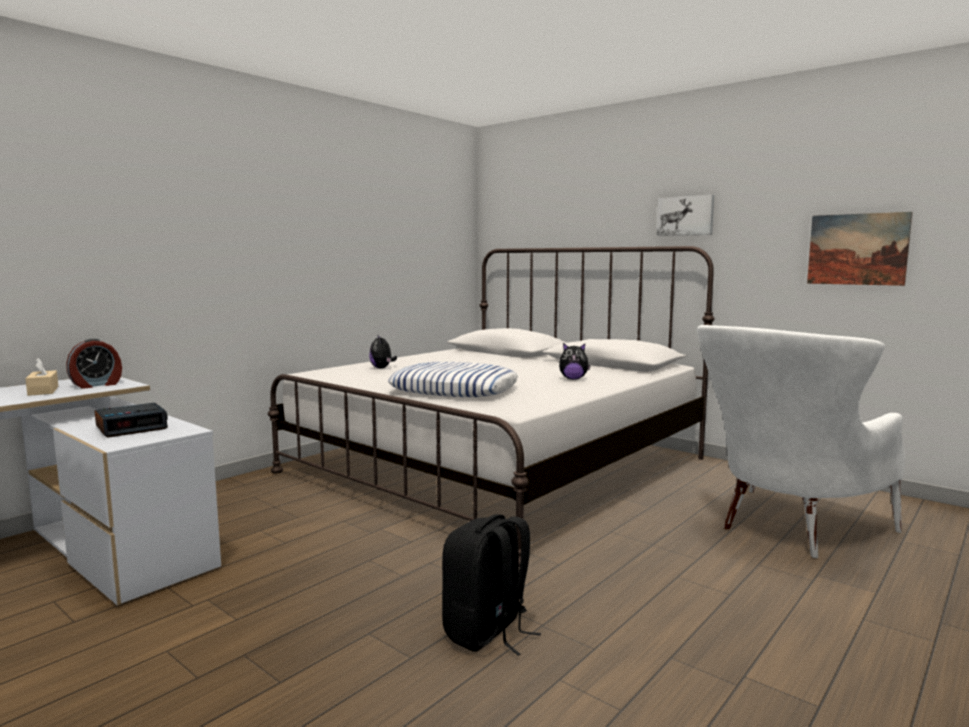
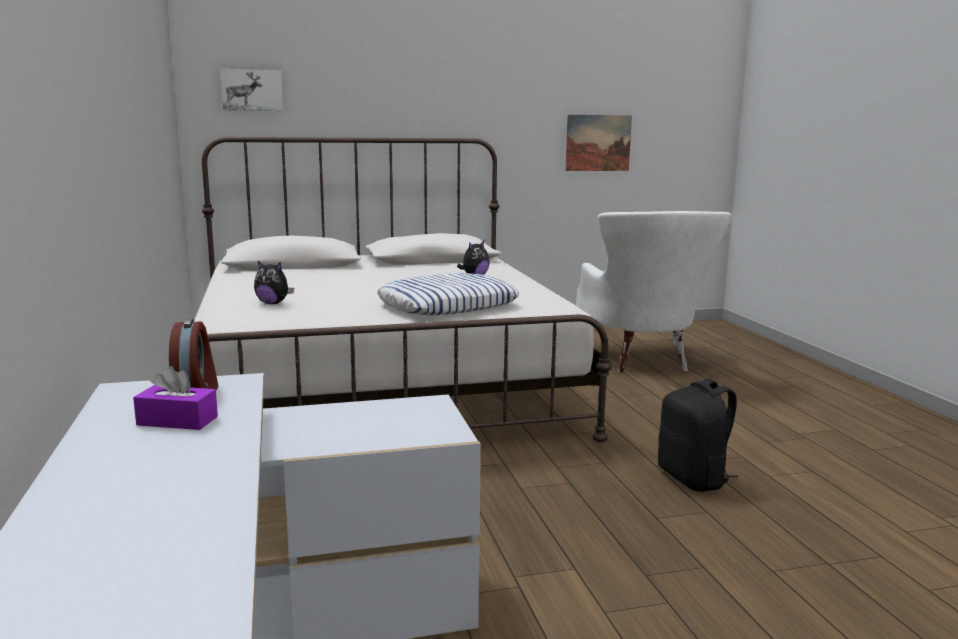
camera: 55 degrees left, 5 degrees up
beige tissue box [25,358,59,396] -> purple tissue box [133,366,218,430]
alarm clock [94,403,168,438] -> none
picture [656,194,714,236] -> picture moved to [220,69,283,111]

